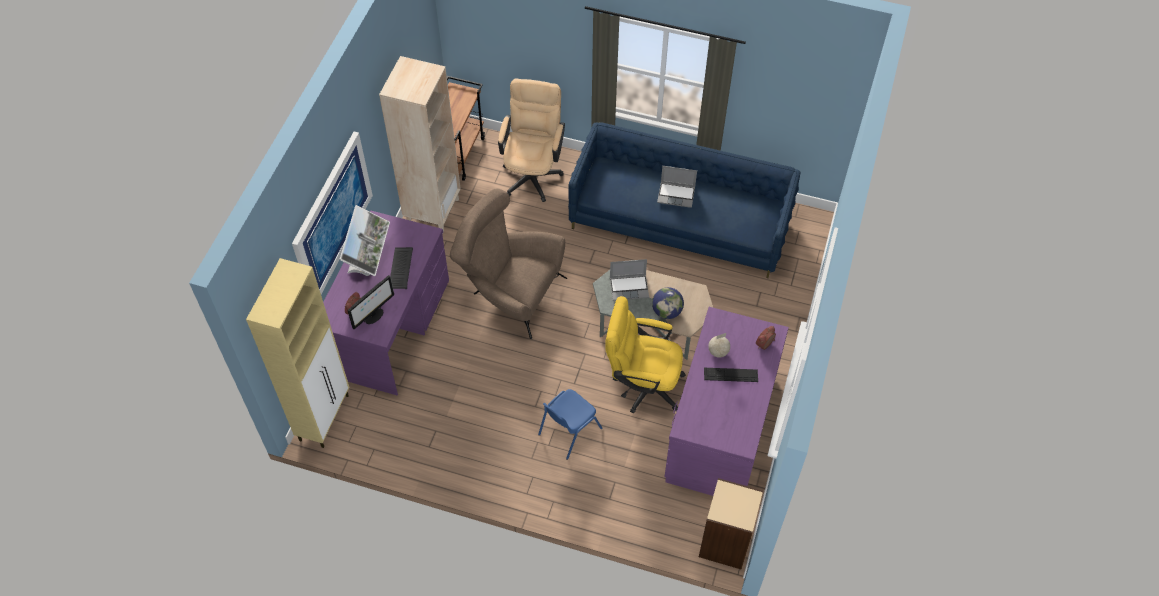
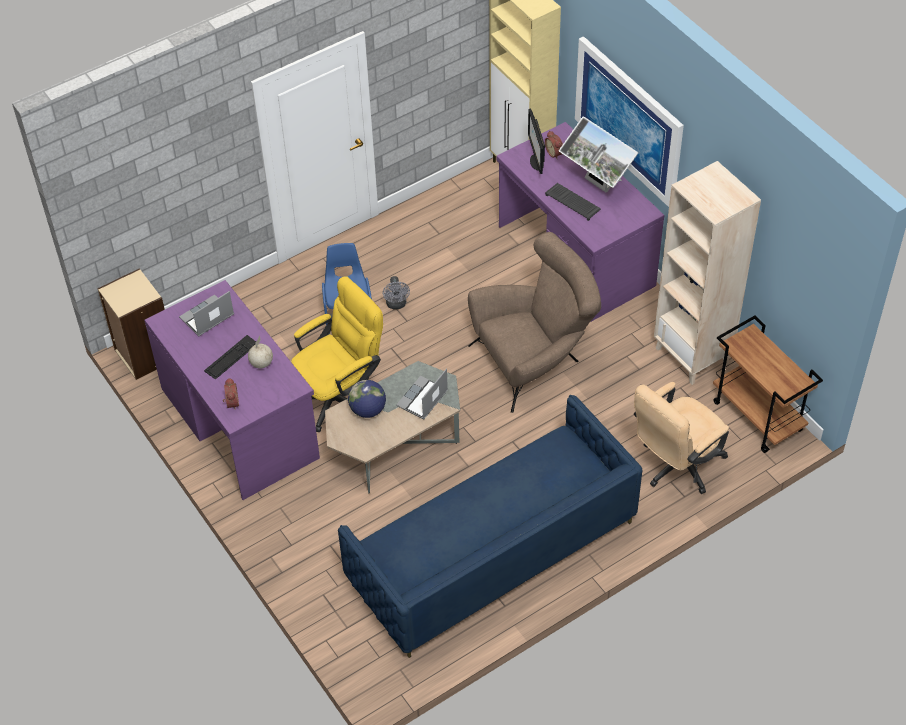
camera: 130 degrees right, 5 degrees down
beige office chair [498,78,565,202] -> beige office chair turned 90 degrees clockwise [634,382,729,494]
laptop [657,166,697,208] -> laptop moved to [179,291,234,336]
none -> grey fan [383,276,410,309]

